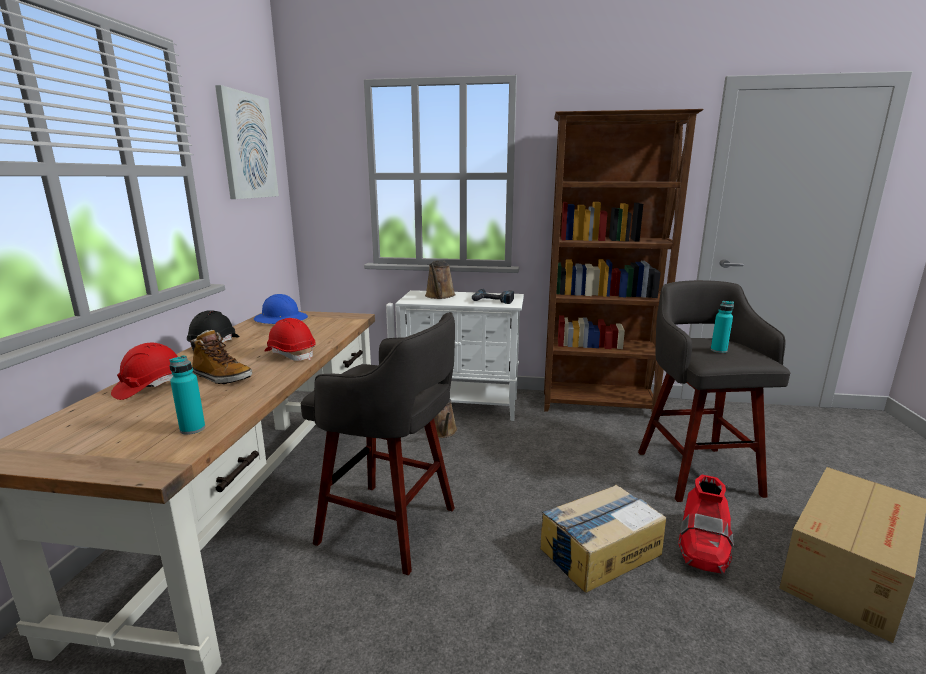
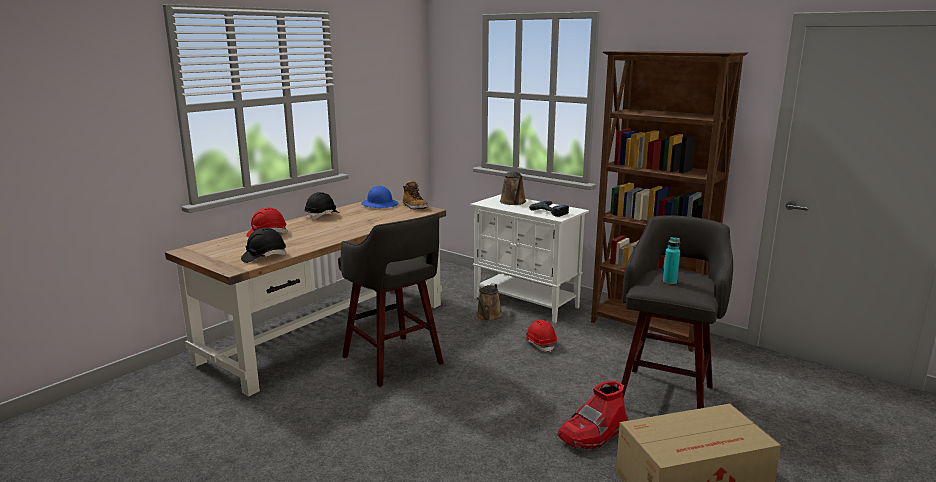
camera: 30 degrees right, 0 degrees up
turquoise bottle [169,356,205,435] -> black hard hat [241,227,286,263]
boot [190,330,252,384] -> boot moved to [403,181,428,210]
picture [215,85,279,199] -> none
red hard hat [264,318,316,361] -> red hard hat moved to [524,320,557,352]
brown watering can [425,260,456,299] -> brown watering can turned 45 degrees counterclockwise [500,171,526,205]
cardboard box [540,485,666,593] -> none

